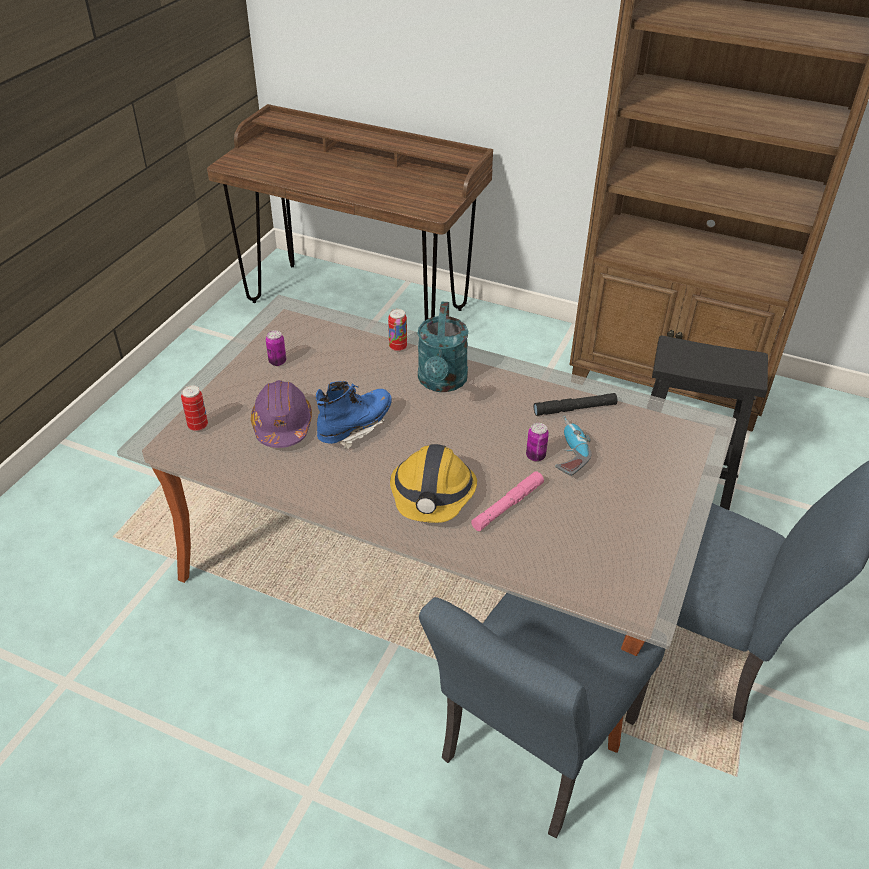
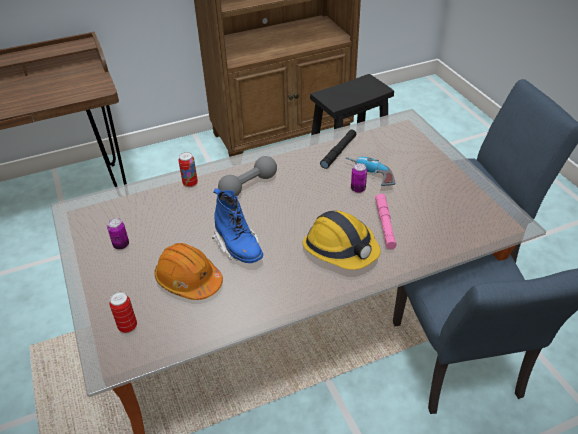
camera: 45 degrees left, 0 degrees up
purple hard hat [251,380,312,448] -> orange hard hat [154,243,223,300]
blue boot [316,381,392,450] -> blue boot turned 150 degrees clockwise [212,188,263,263]
turquoise watering can [417,302,468,392] -> grey dumbbell [218,156,277,196]

